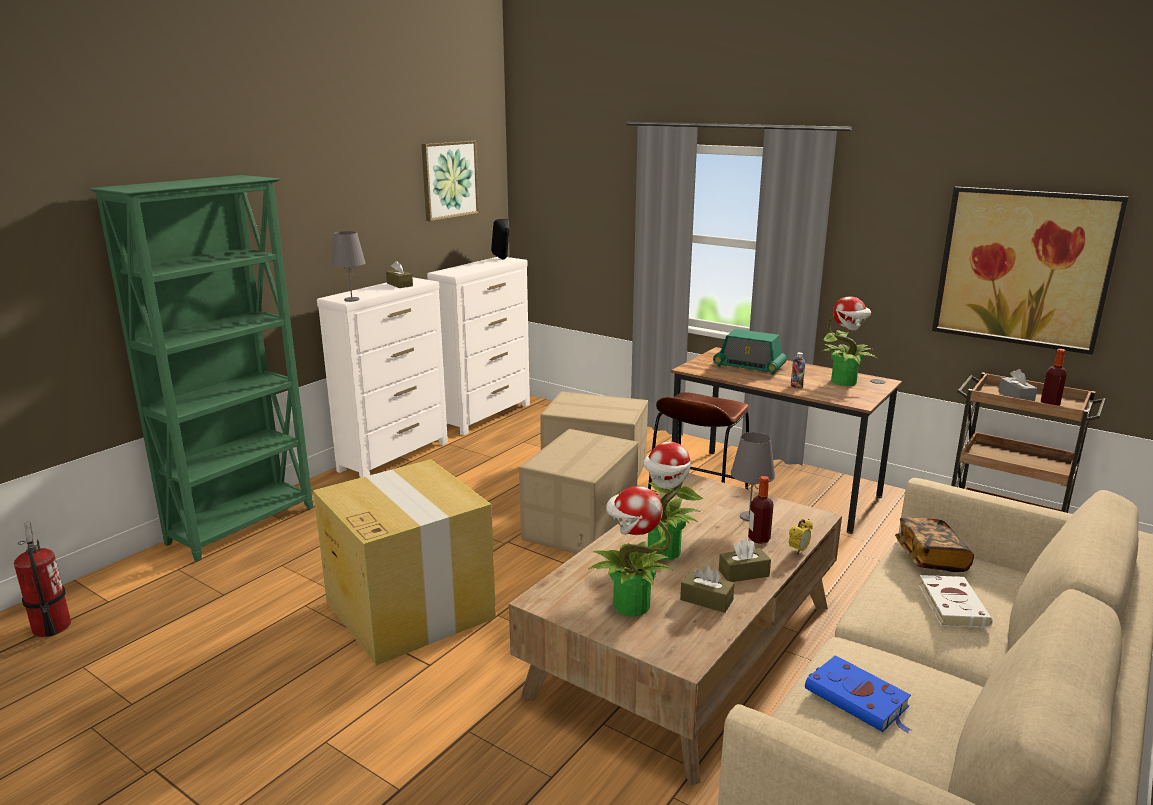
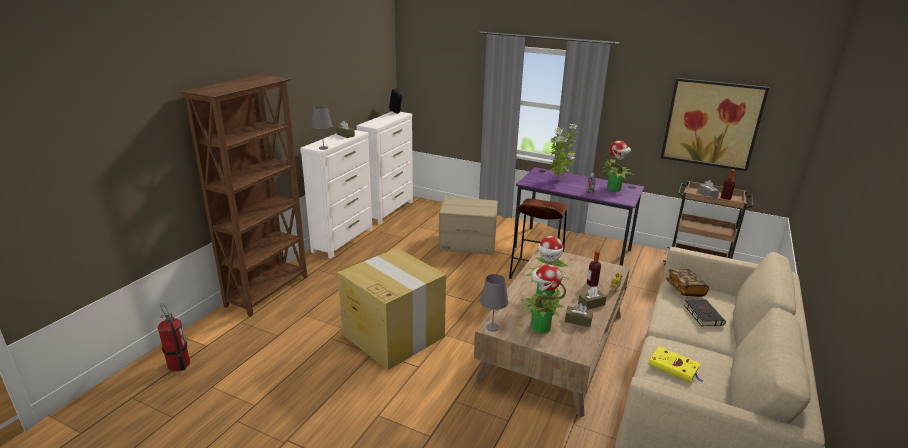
camera: 10 degrees left, 5 degrees up
green bookcase [89,175,313,562] -> brown bookcase [181,75,307,317]
picture [421,141,479,221] -> none
cardboard box [519,429,638,554] -> none
brown desk [671,347,902,534] -> purple desk [514,167,644,266]
radio [713,329,787,375] -> potted plant [550,124,579,181]
grey table lamp [731,432,775,522] -> grey table lamp moved to [480,274,509,331]
blue book [805,655,911,734] -> yellow book [648,347,704,383]
white book [918,575,993,628] -> black book [684,300,726,326]

